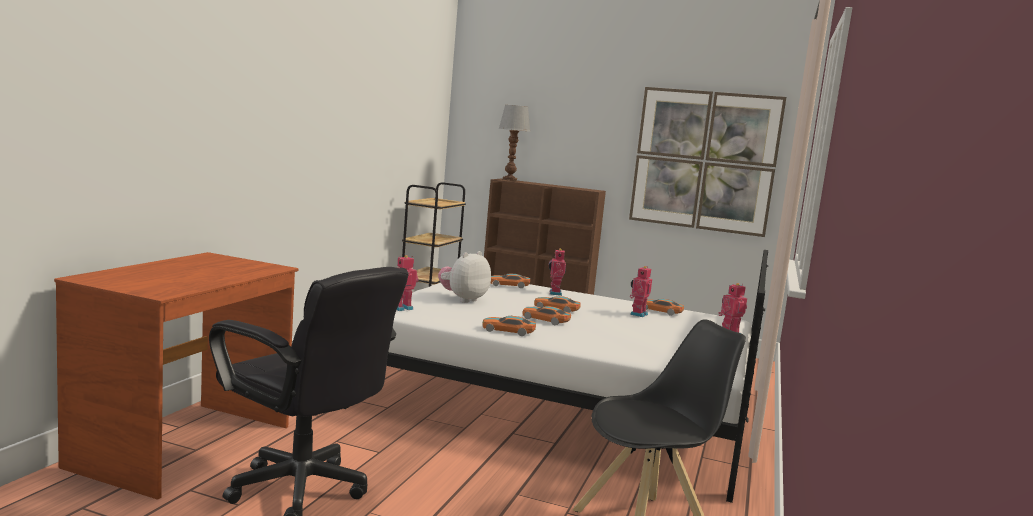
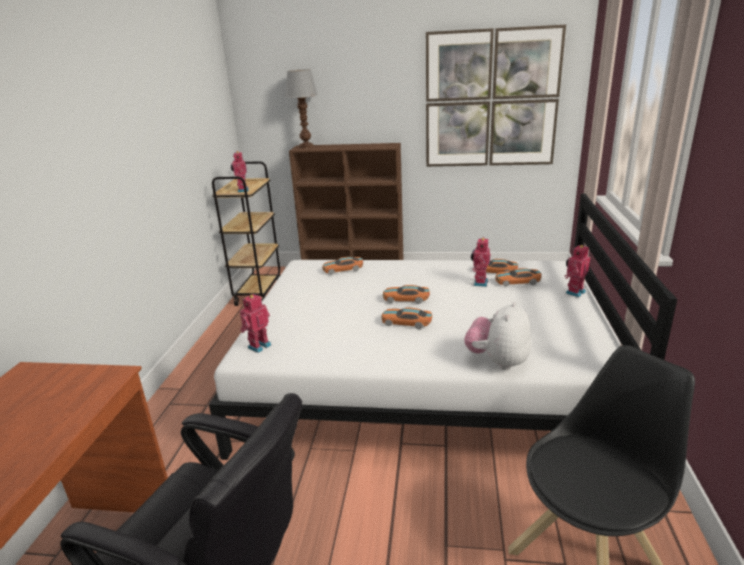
camera: 10 degrees left, 15 degrees up
plush toy [438,251,491,303] -> plush toy moved to [464,301,531,370]
toy car [482,316,536,336] -> toy car moved to [495,268,541,287]
toy robot [549,248,566,296] -> toy robot moved to [231,151,249,192]

